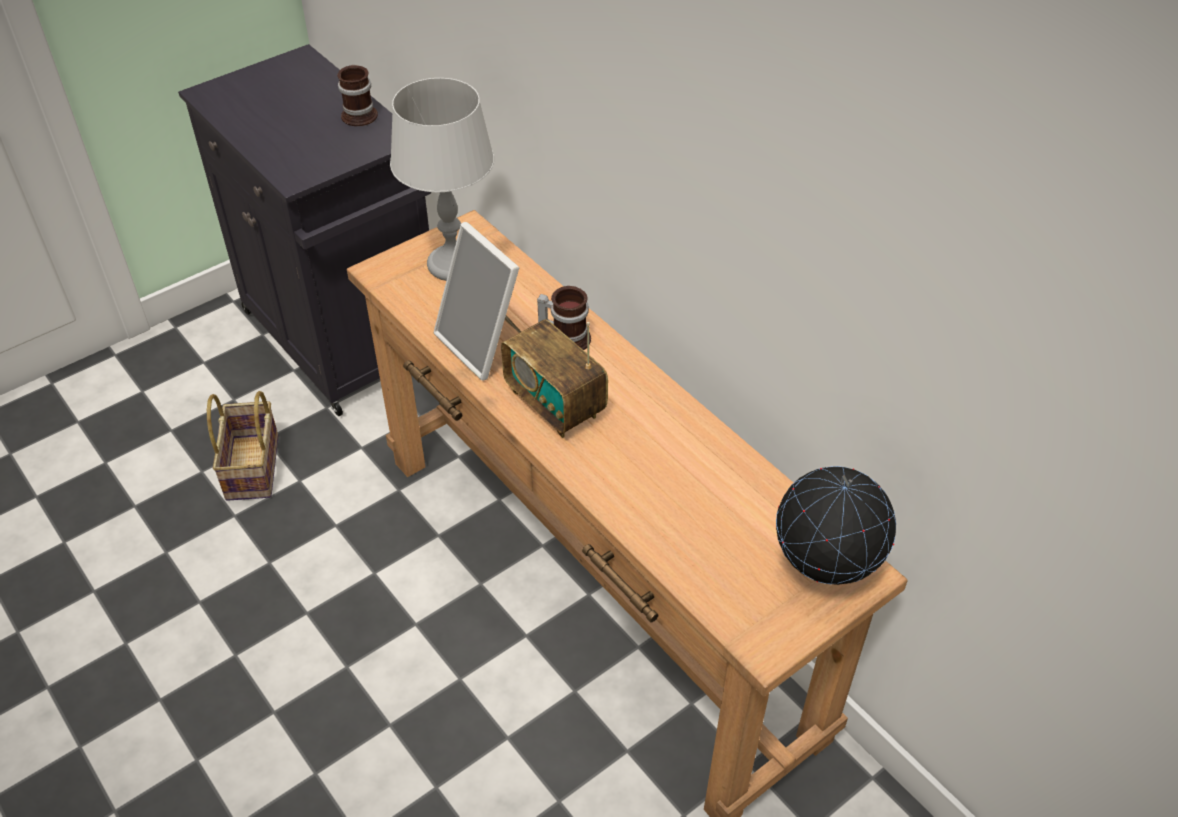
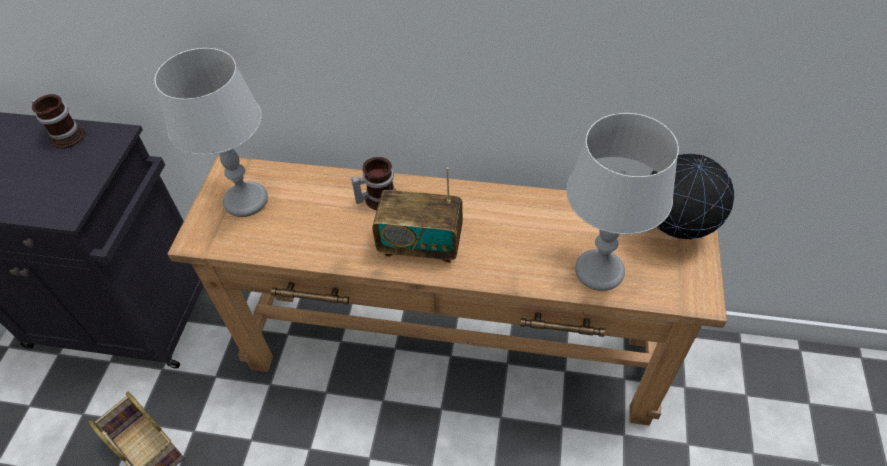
camera: 40 degrees left, 5 degrees up
picture frame [434,222,521,380] -> none
none -> grey table lamp [566,113,679,291]

